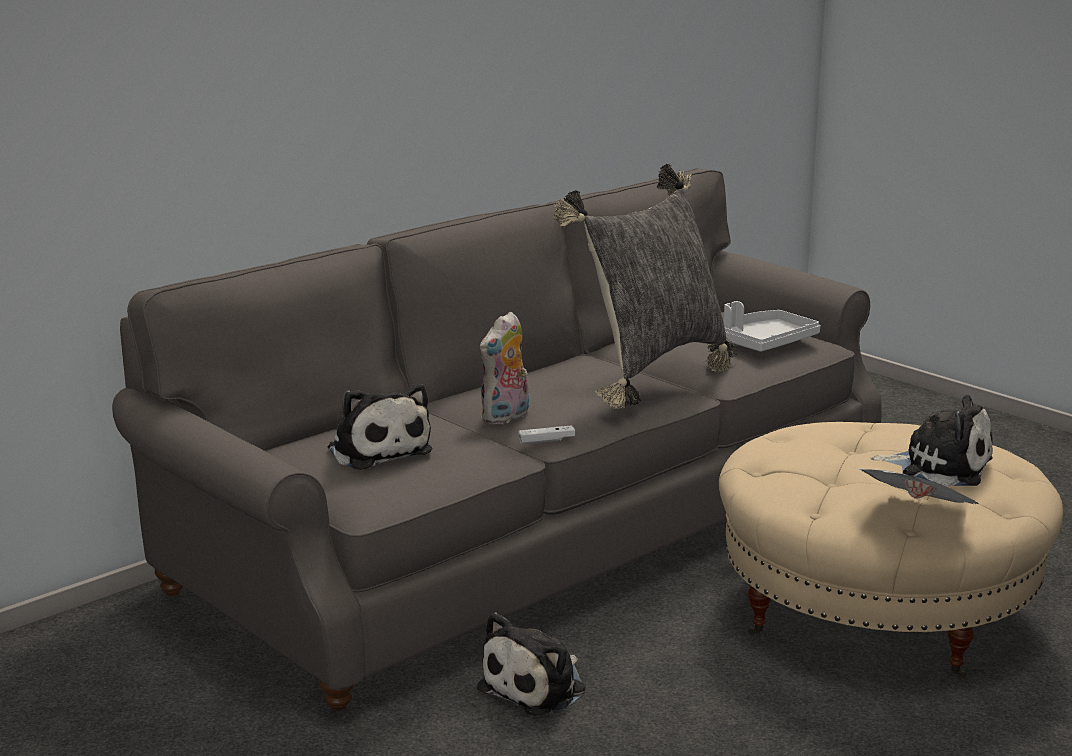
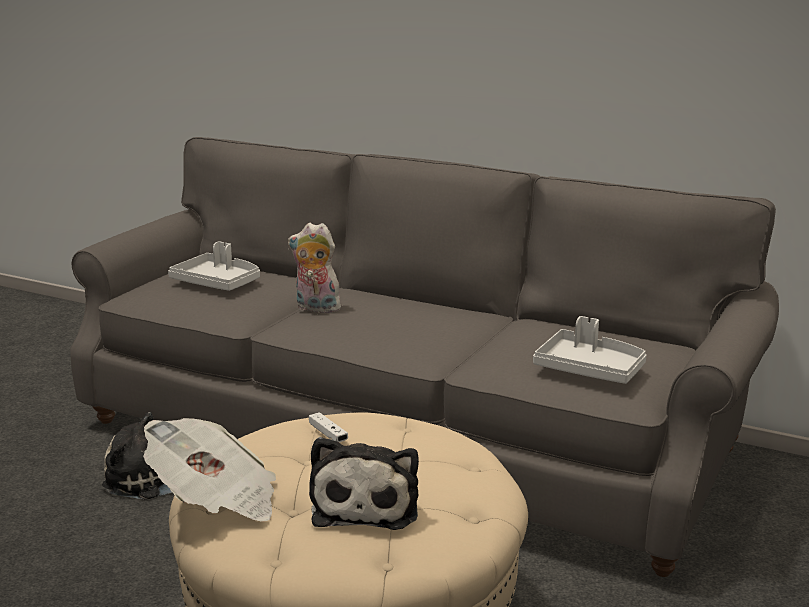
camera: 70 degrees right, 0 degrees up
plush toy [328,384,432,470] -> grey tray [168,241,260,291]
white game controller [518,425,575,444] -> white game controller moved to [309,412,348,442]
pillow [553,164,738,410] -> none

